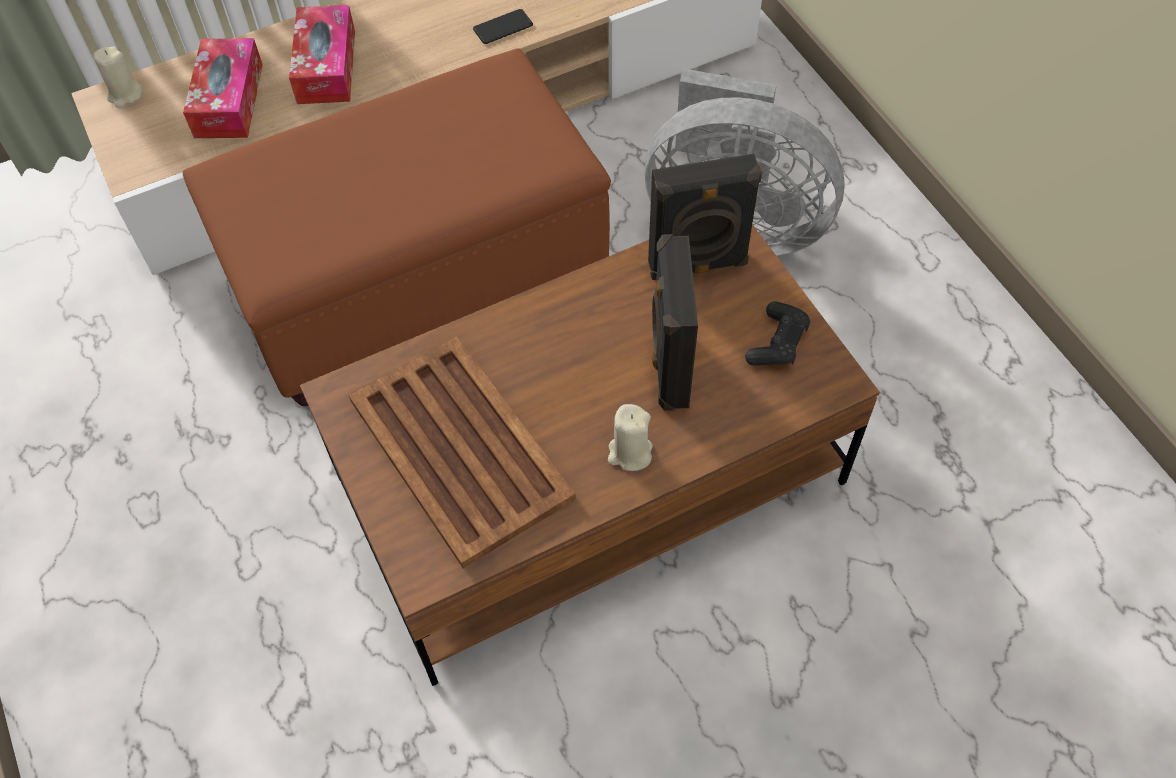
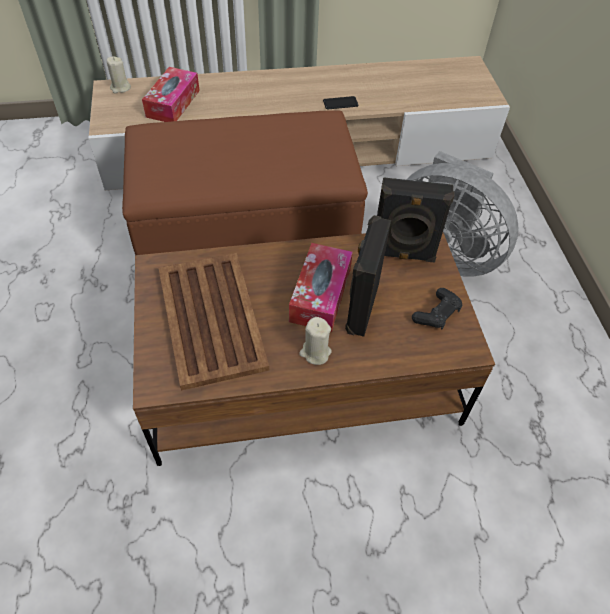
camera: 15 degrees right, 5 degrees down
tissue box [289,5,355,104] -> tissue box moved to [289,243,353,332]

